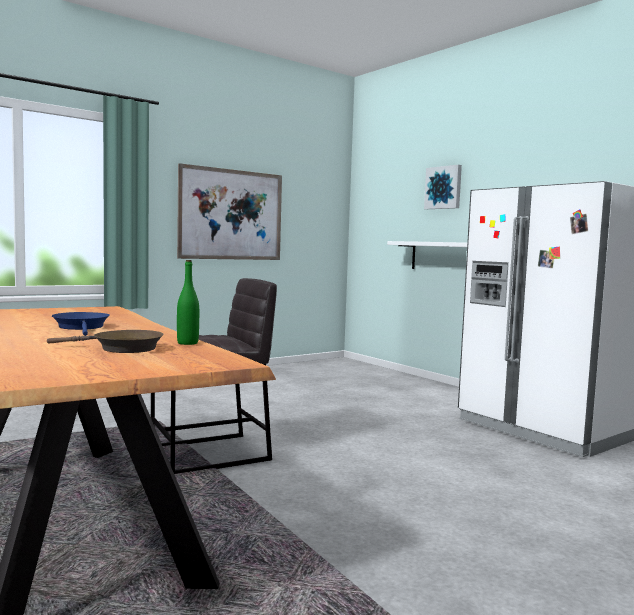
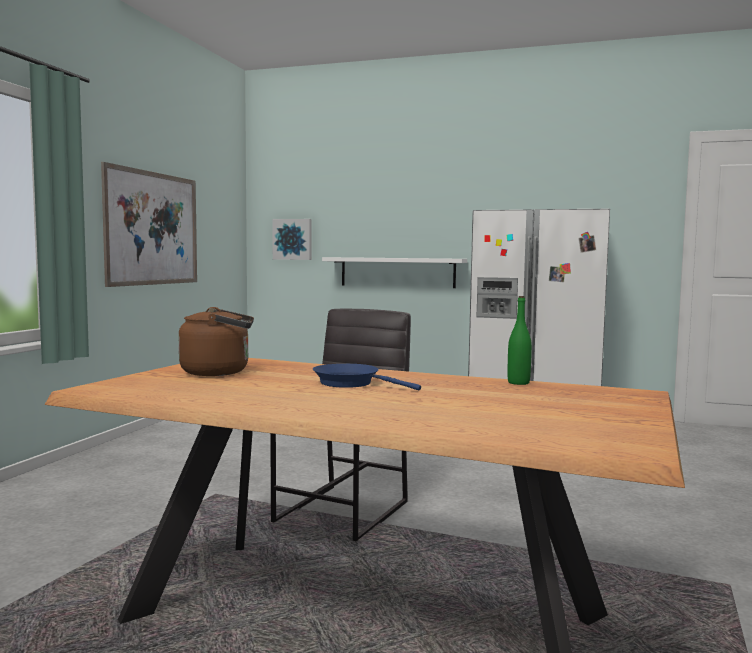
camera: 35 degrees left, 0 degrees up
brown frying pan [47,330,164,353] -> none
picture [424,165,462,209] -> picture moved to [272,219,311,260]
none -> brown kettle [179,307,254,376]

